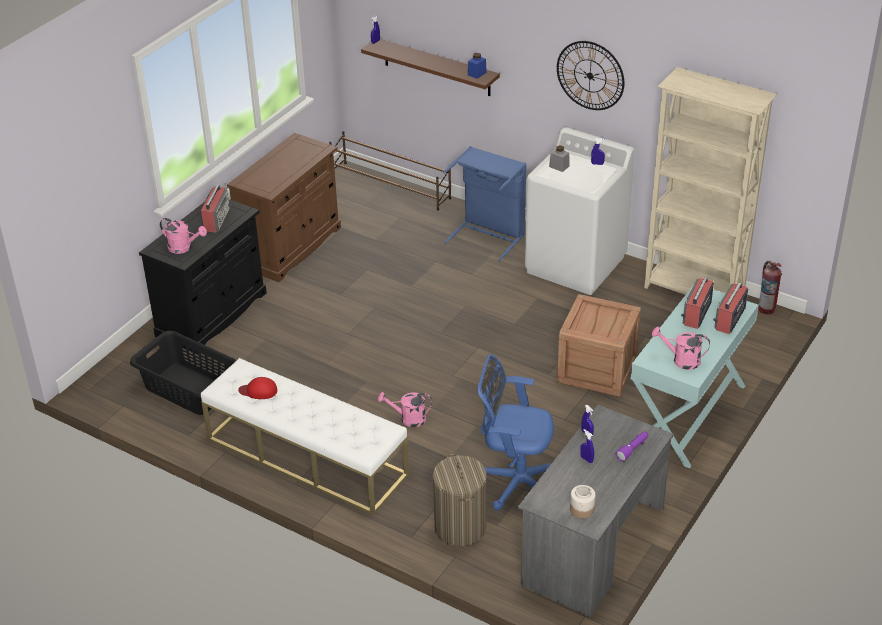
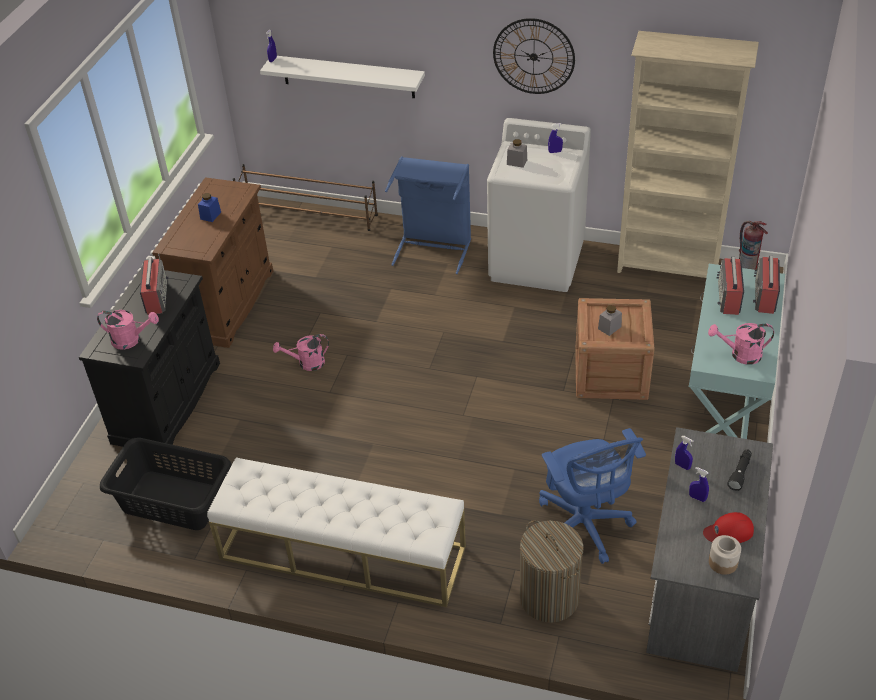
camera: 15 degrees left, 5 degrees up
red cap [238,377,277,399] -> red cap moved to [703,512,754,543]
brown shelf [361,39,500,96] -> white shelf [260,56,425,98]
pink watering can [378,392,432,427] -> pink watering can moved to [273,334,329,371]
blue jar [468,53,487,79] -> blue jar moved to [198,193,221,222]
blue office chair [478,354,554,511] -> blue office chair turned 105 degrees counterclockwise [539,428,646,564]
purple flashlight [615,432,648,461] -> black flashlight [727,449,752,491]
none -> grey jar [598,305,622,336]

